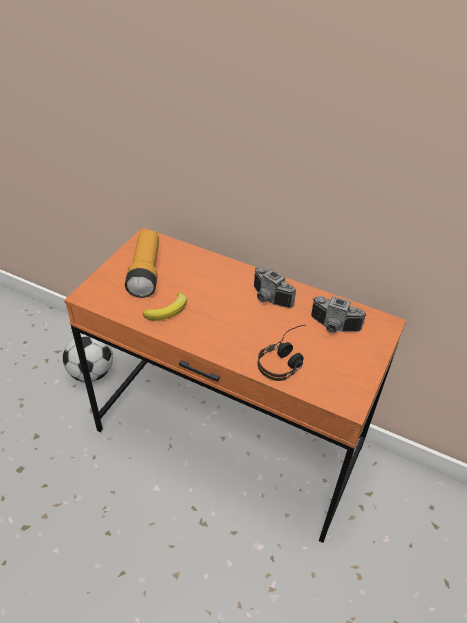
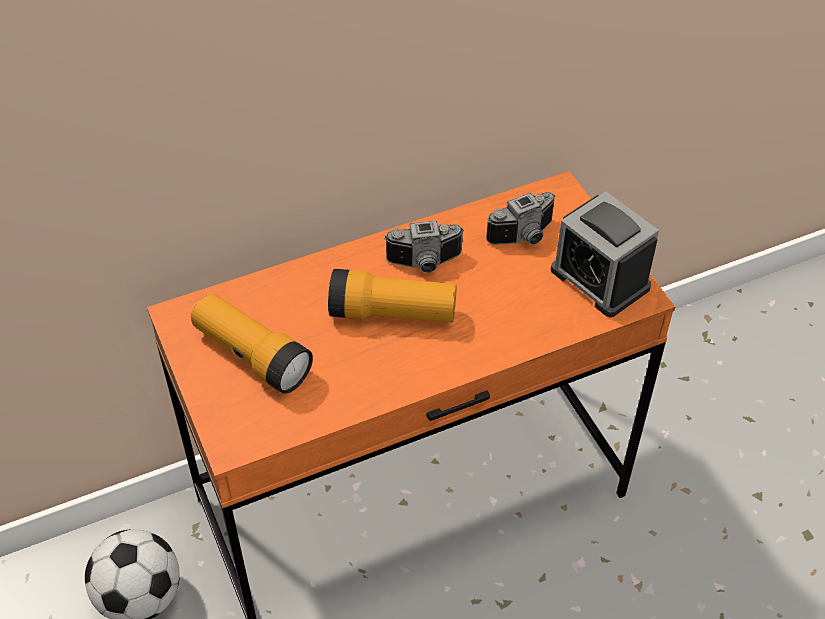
camera: 50 degrees left, 5 degrees up
banana [143,292,187,321] -> none
headphones [257,325,305,381] -> none
none -> flashlight [328,269,456,322]
none -> alarm clock [551,191,659,317]

